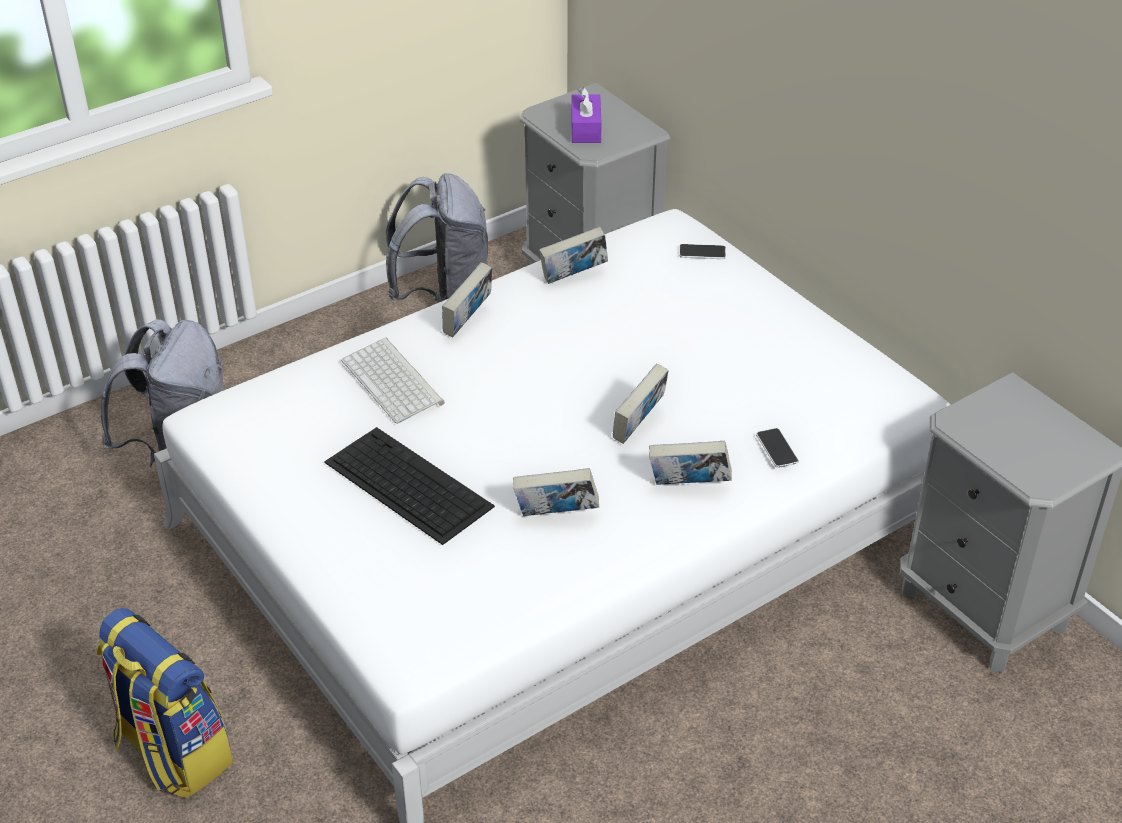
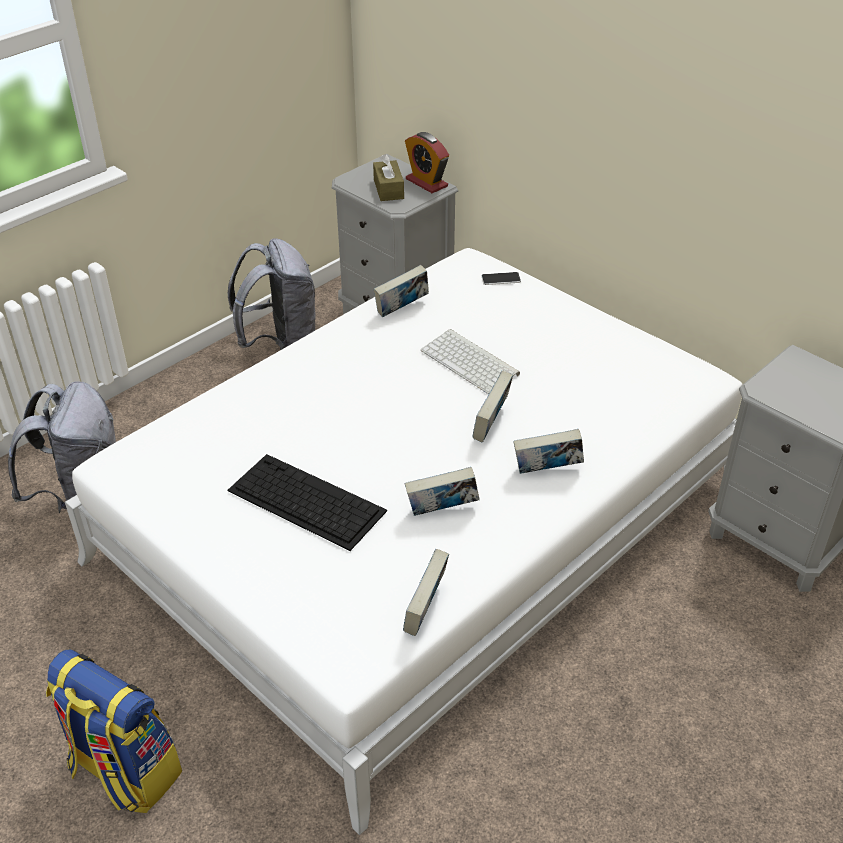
camera: 10 degrees left, 0 degrees up
keyboard [341,338,445,424] -> keyboard moved to [421,329,520,394]
book [442,262,492,337] -> book moved to [403,549,449,636]
purple tissue box [571,87,602,143] -> brown tissue box [373,154,404,201]
phone [756,428,799,468] -> none
none -> alarm clock [405,132,449,193]

